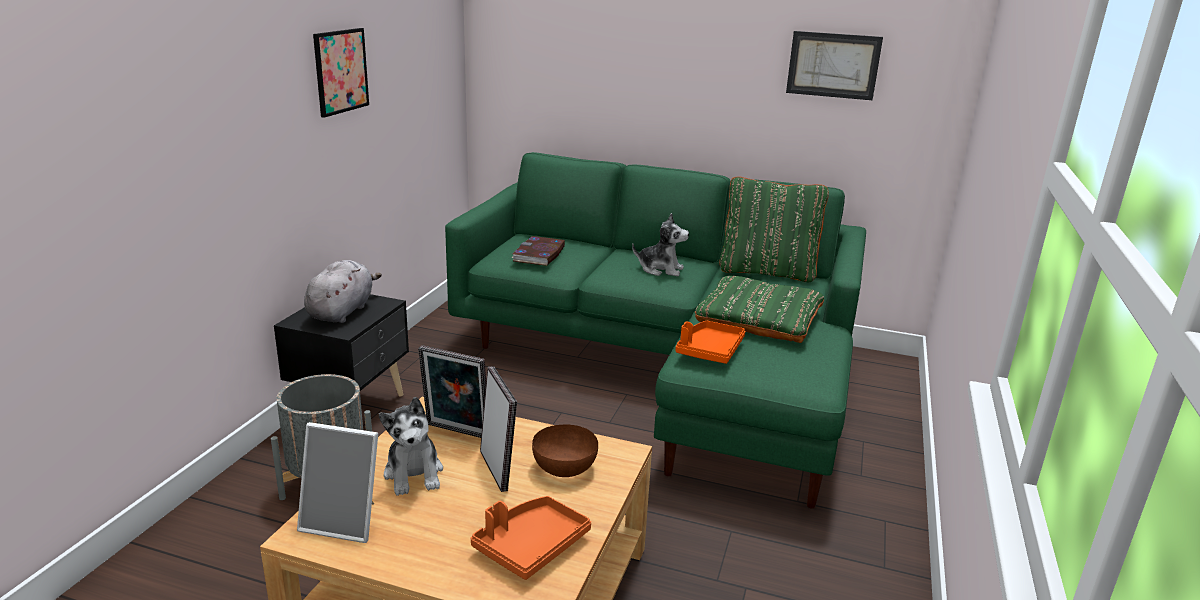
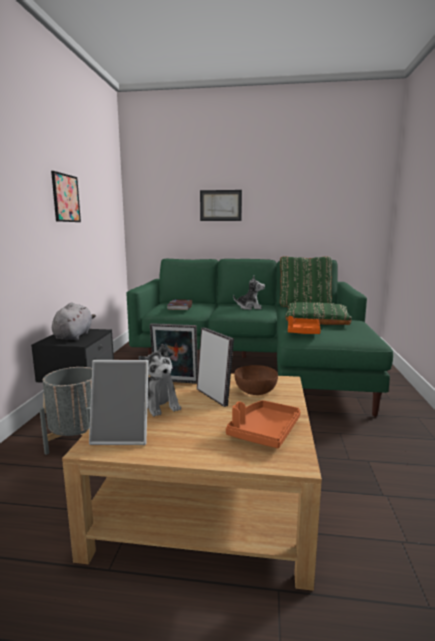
camera: 10 degrees left, 10 degrees down
picture [786,31,883,100] -> picture moved to [200,190,242,221]

